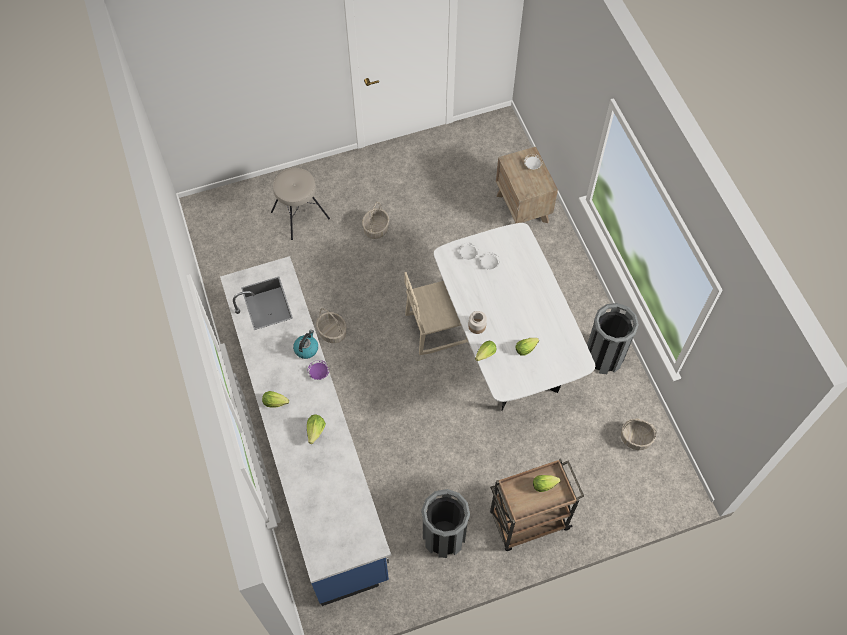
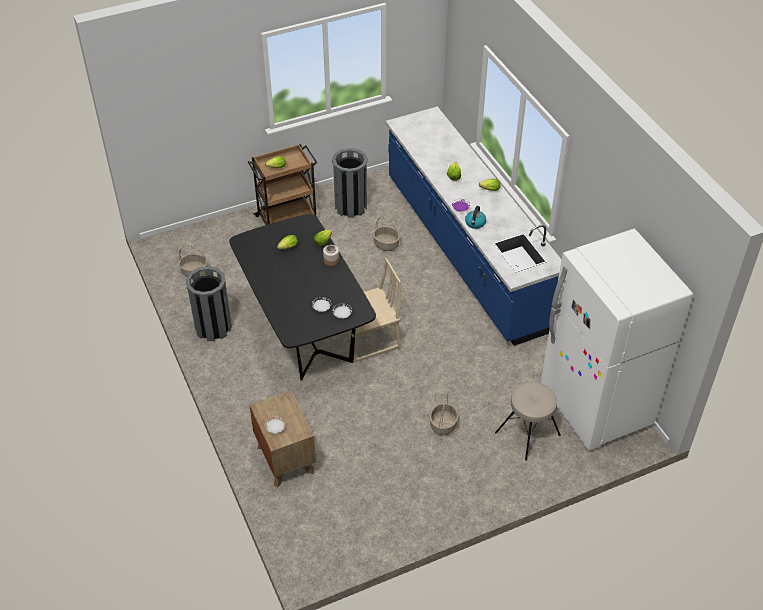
camera: 175 degrees right, 15 degrees down
basket [316,308,347,343] -> basket moved to [373,216,400,251]
white dining table [434,223,595,411] -> black dining table [229,214,376,381]
none -> white fridge [541,229,693,451]

